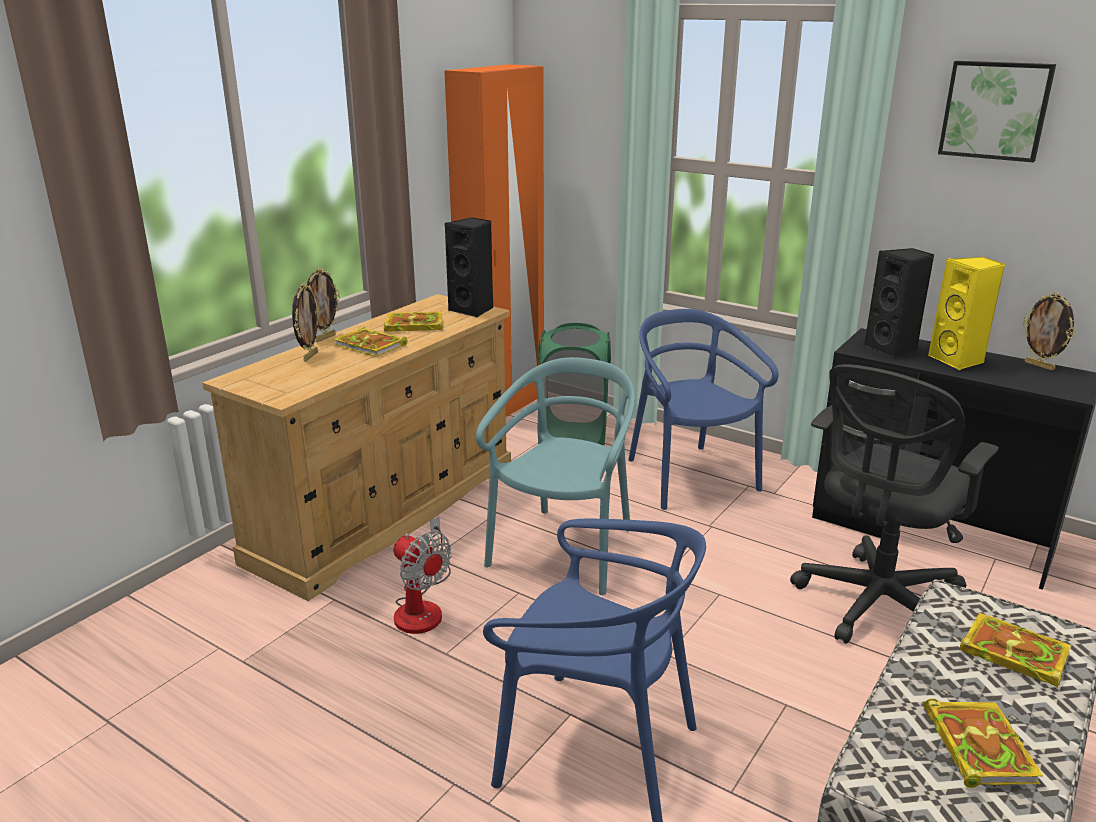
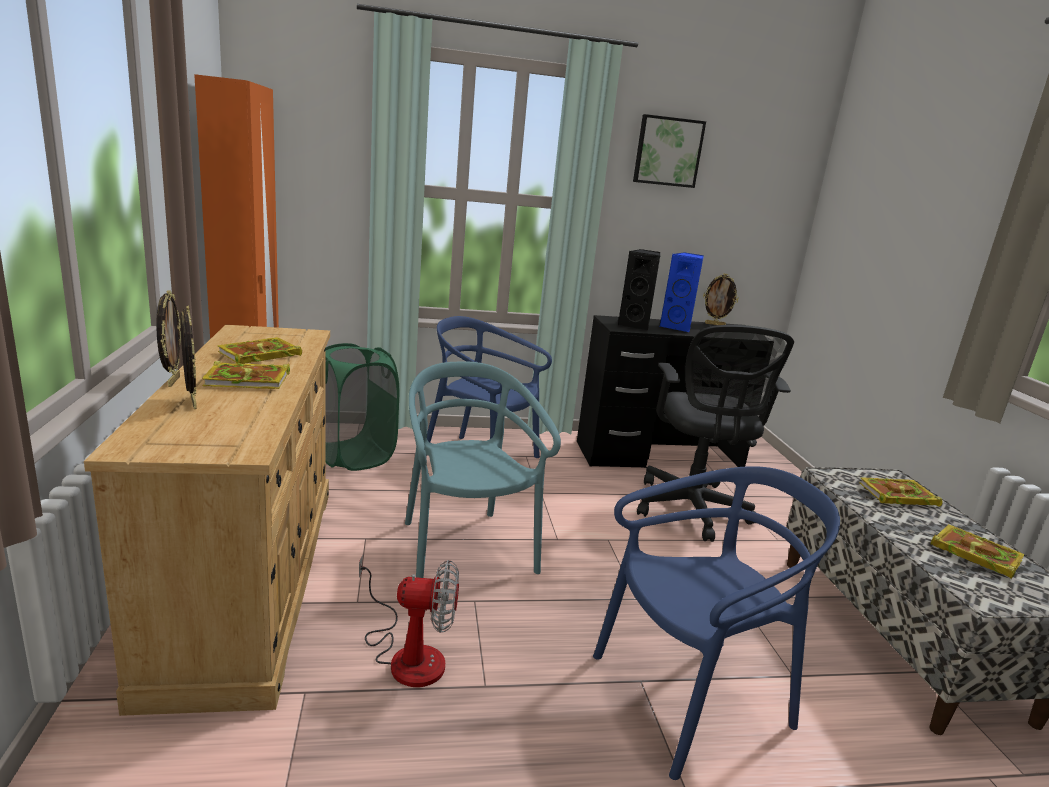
camera: 45 degrees left, 5 degrees down
black speaker [445,218,493,318] -> none
yellow speaker [928,257,1005,370] -> blue speaker [660,252,704,332]

